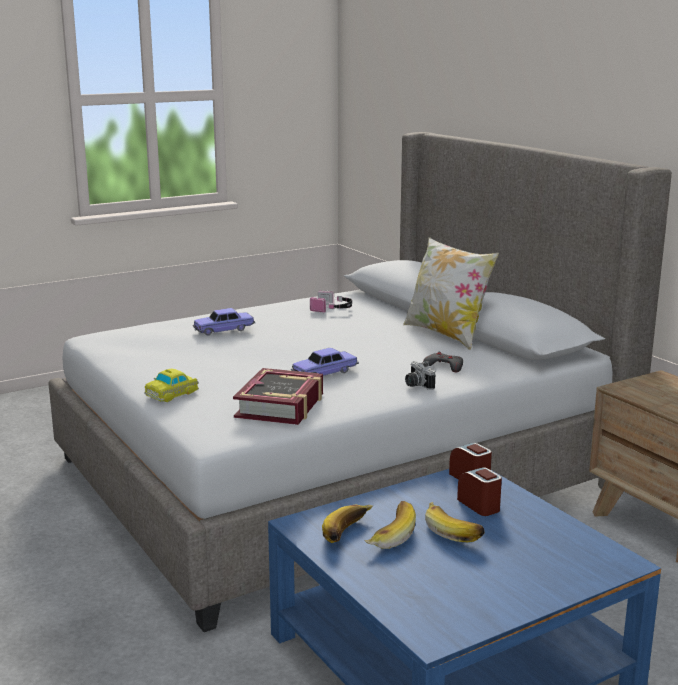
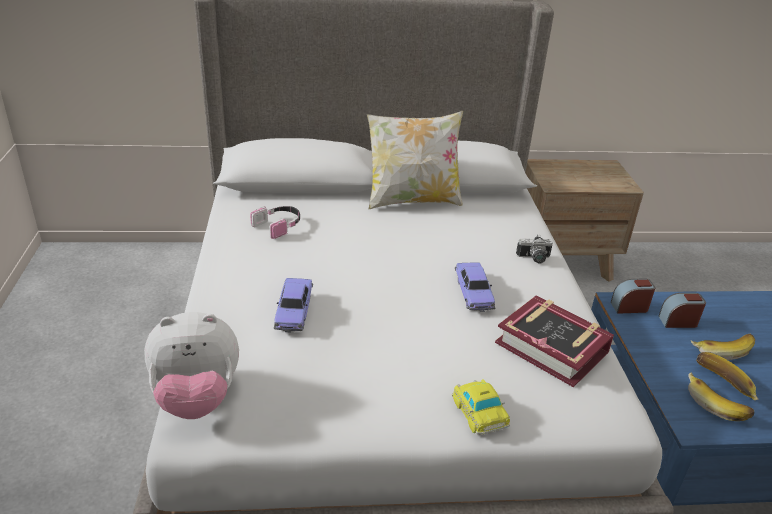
camera: 65 degrees left, 15 degrees up
grey game controller [423,352,463,372] -> none
none -> plush toy [144,312,239,419]

